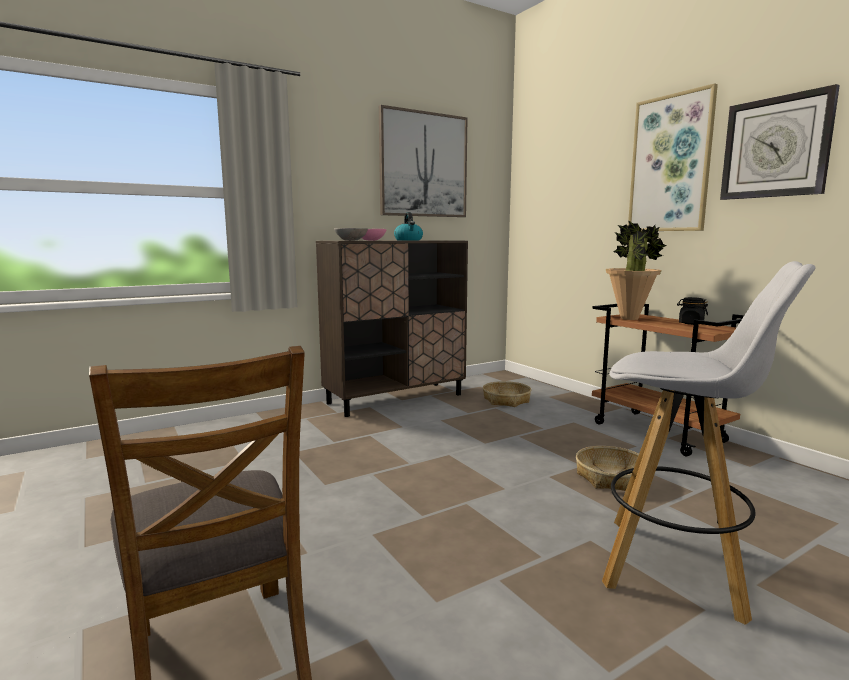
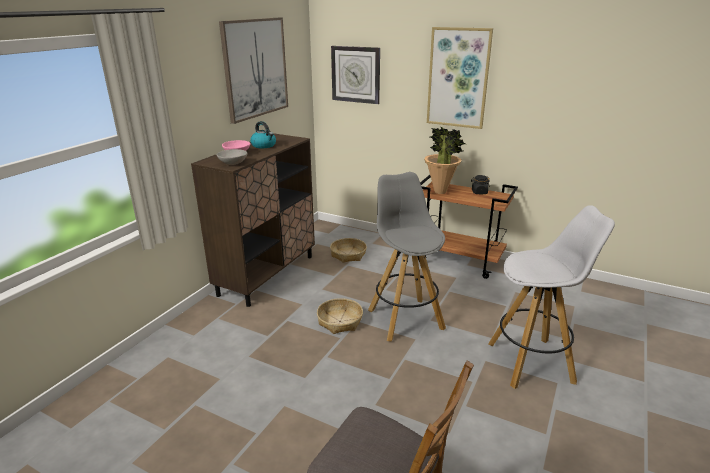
camera: 30 degrees left, 15 degrees up
basket [576,446,639,491] -> basket moved to [317,298,363,334]
wall clock [720,84,840,200] -> wall clock moved to [331,46,380,104]
none -> grey stool [368,172,446,342]

